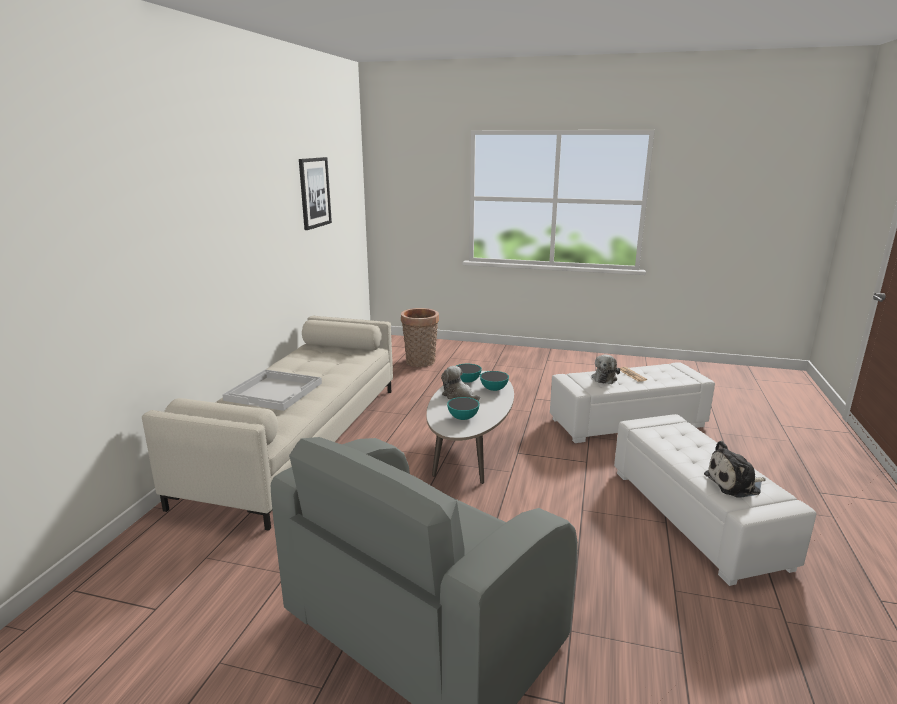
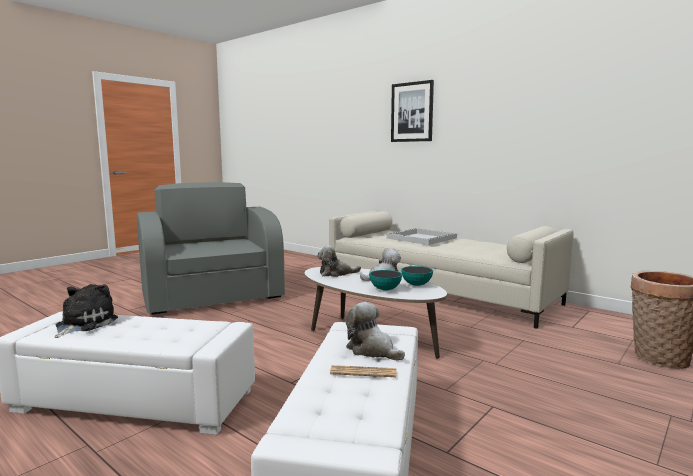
camera: 115 degrees right, 10 degrees down
picture [299,157,332,230] -> picture moved to [391,80,434,142]
bowl [447,397,479,420] -> plush toy [317,245,361,277]

